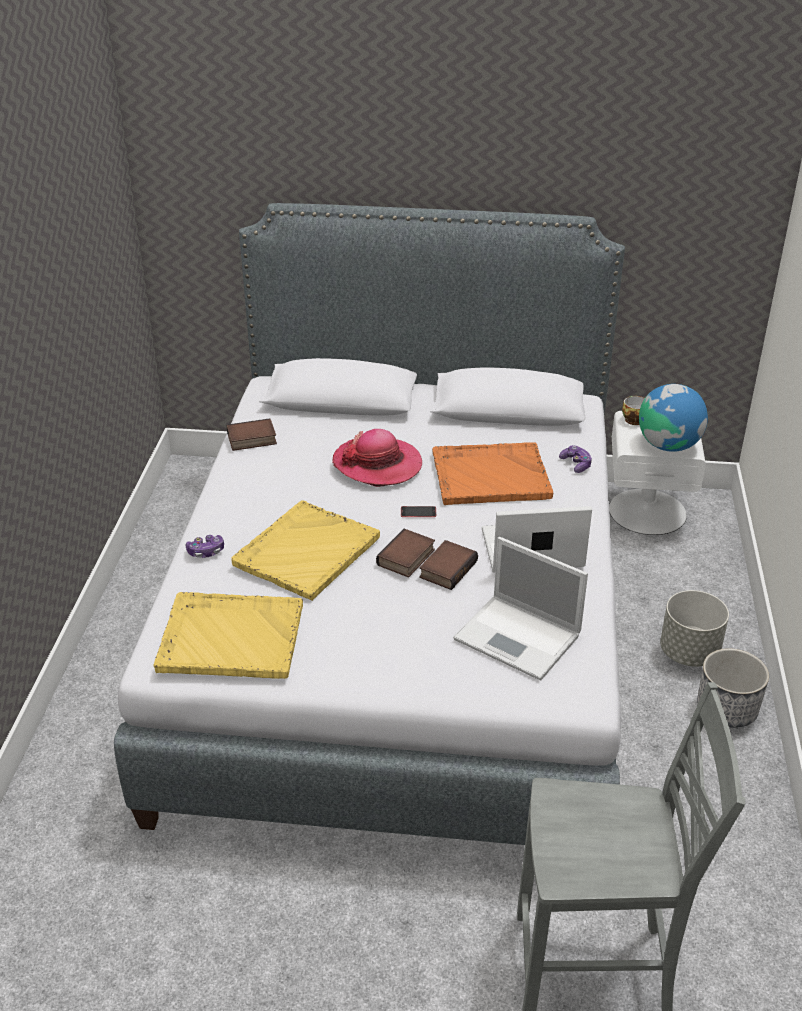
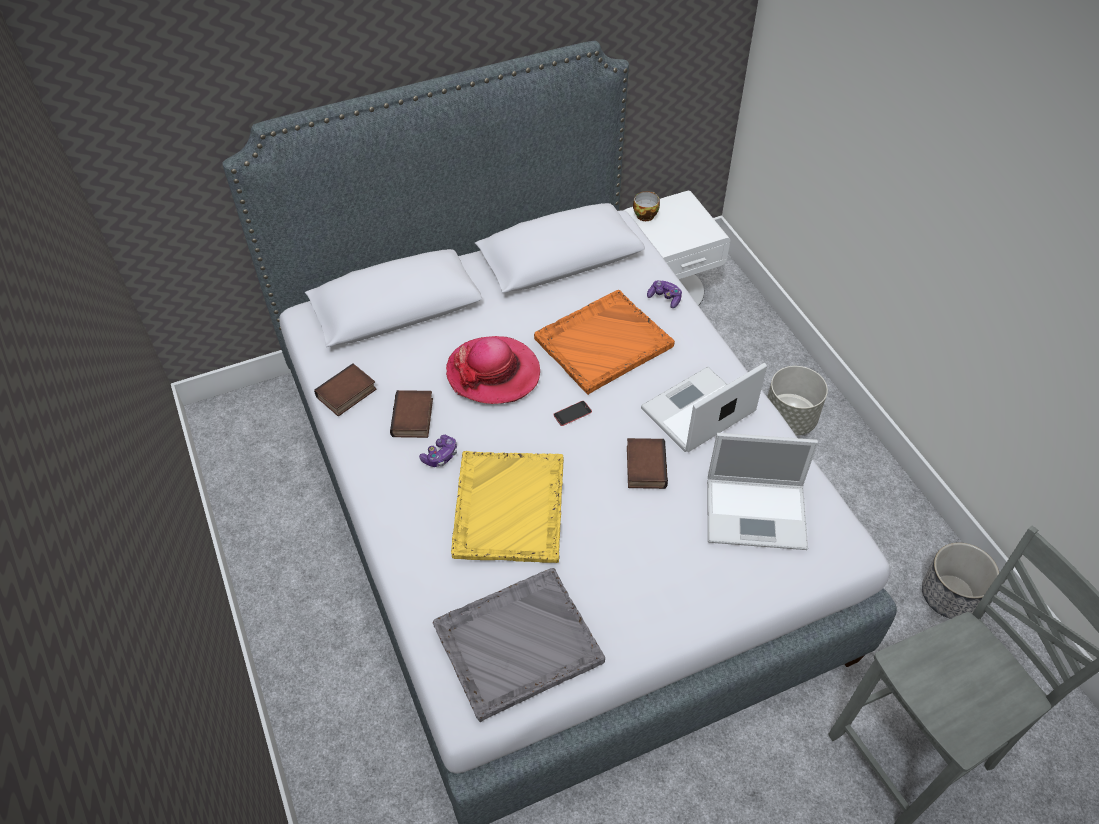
camera: 30 degrees left, 15 degrees up
yellow tray [153,592,303,679] -> grey tray [433,568,605,722]
game controller [186,535,224,558] -> game controller moved to [419,435,457,467]
book [376,529,435,577] -> book moved to [390,390,433,438]
globe [639,384,708,452] -> none
planter [697,648,769,728] -> planter moved to [922,543,999,619]

